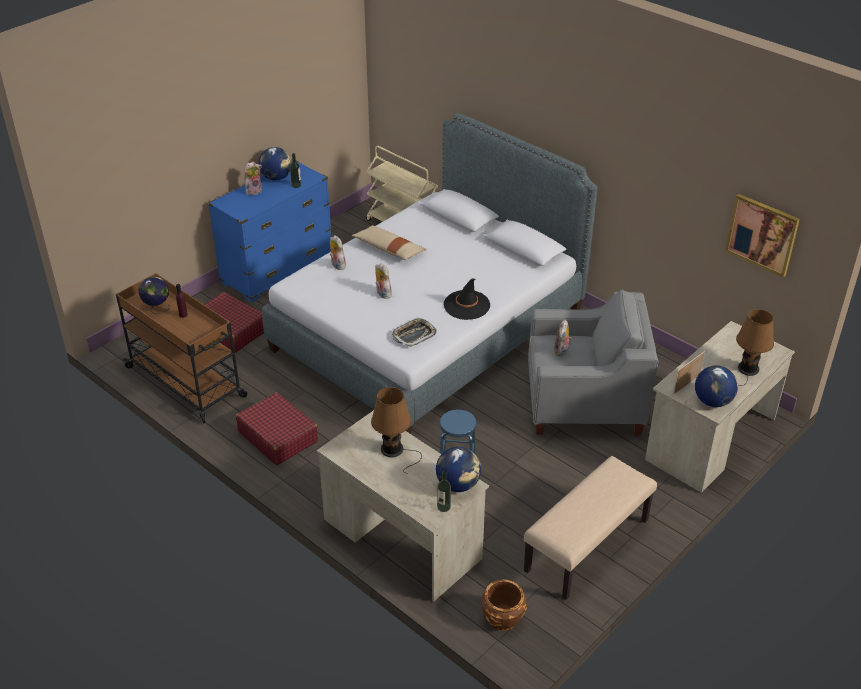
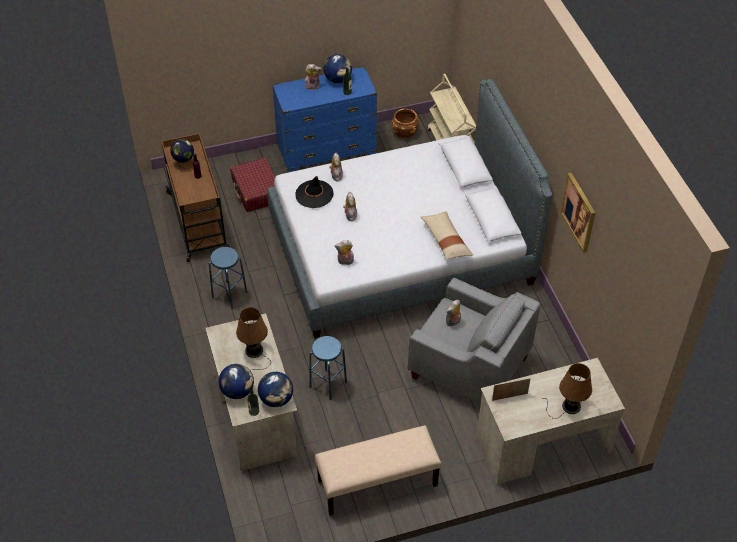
camera: 30 degrees right, 10 degrees up
red suitcase [236,392,318,465] -> blue stool [209,247,247,309]
beige pillow [352,225,427,260] -> beige pillow moved to [420,211,473,260]
tray [392,318,437,347] -> plush toy [335,240,354,265]
black hat [444,278,490,320] -> black hat moved to [295,176,334,208]
brown planter [481,580,527,631] -> brown planter moved to [392,109,419,139]
globe [695,366,738,407] -> globe moved to [218,364,254,399]
picture [725,194,800,277] -> picture moved to [561,173,595,253]

